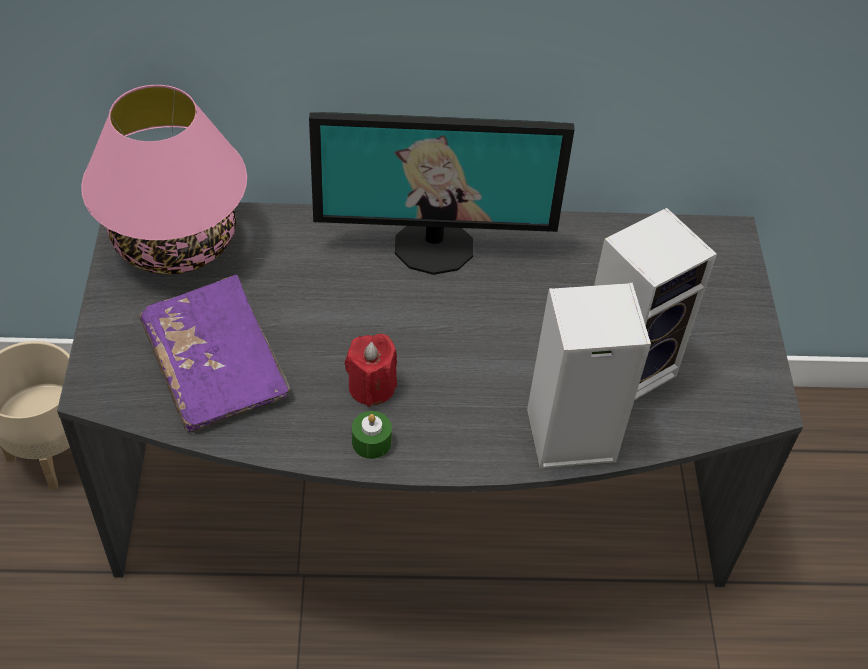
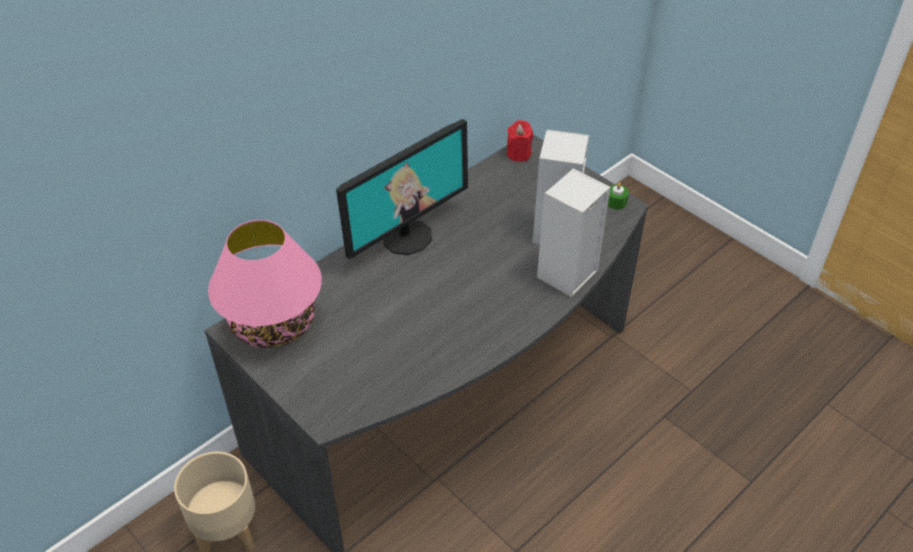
camera: 40 degrees left, 5 degrees down
purple book [140,275,290,433] -> none
red candle [345,334,397,407] -> red candle moved to [507,120,533,162]
green candle [352,411,392,459] -> green candle moved to [608,182,629,210]

